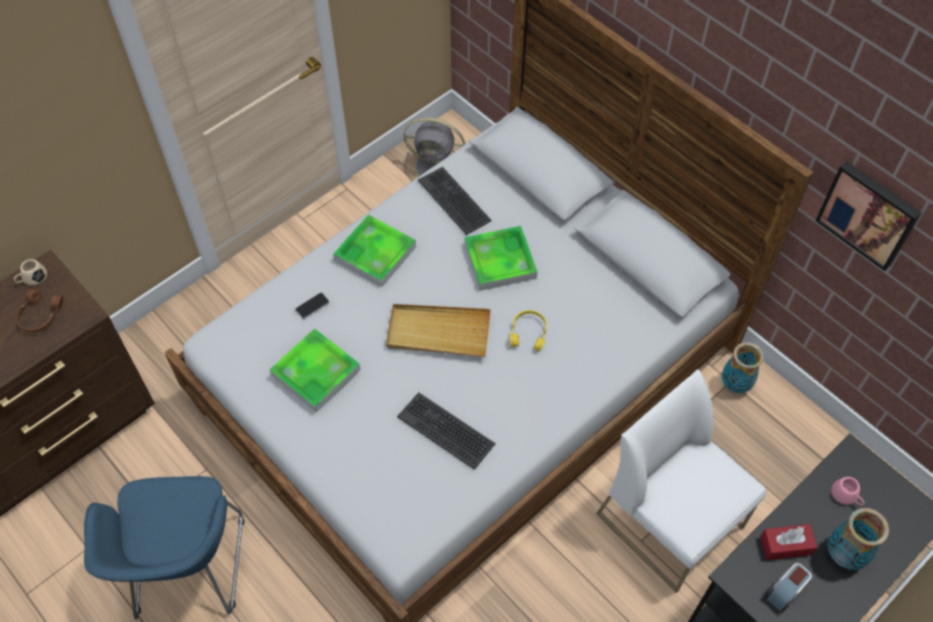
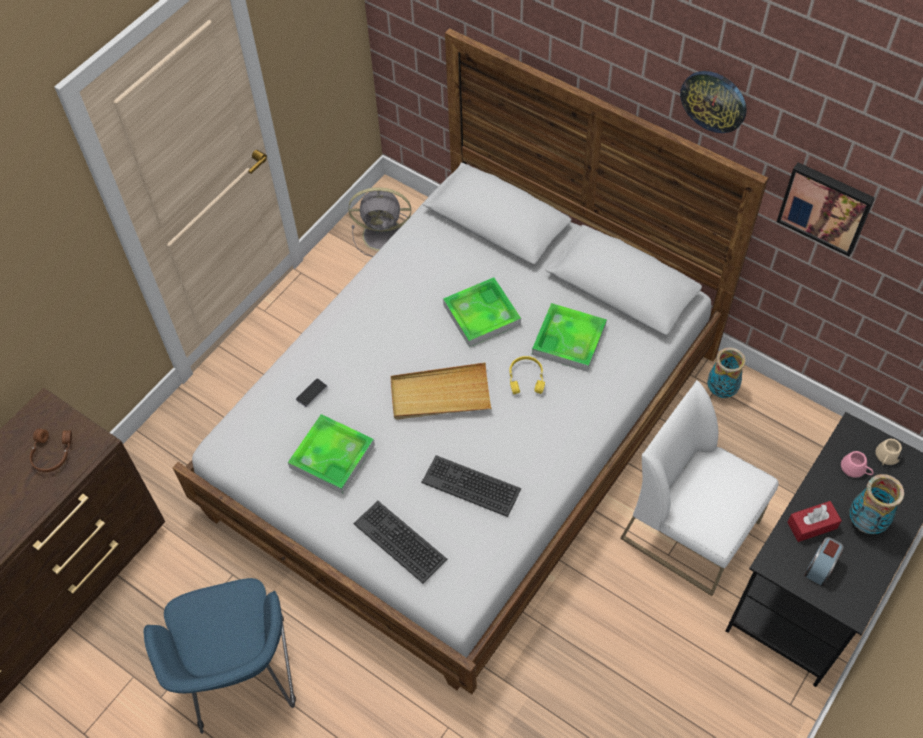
camera: 10 degrees left, 0 degrees up
beige mug [14,259,47,286] -> beige mug moved to [875,439,902,465]
tray [333,215,416,287] -> tray moved to [532,303,607,372]
keyboard [418,167,491,235] -> keyboard moved to [353,501,448,584]
none -> wall clock [680,71,747,133]

